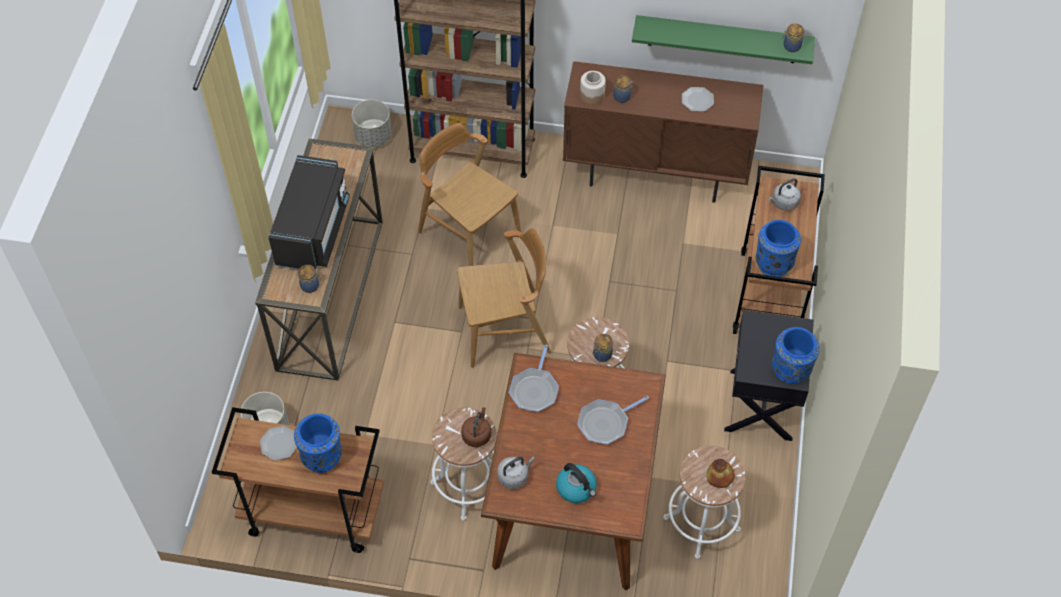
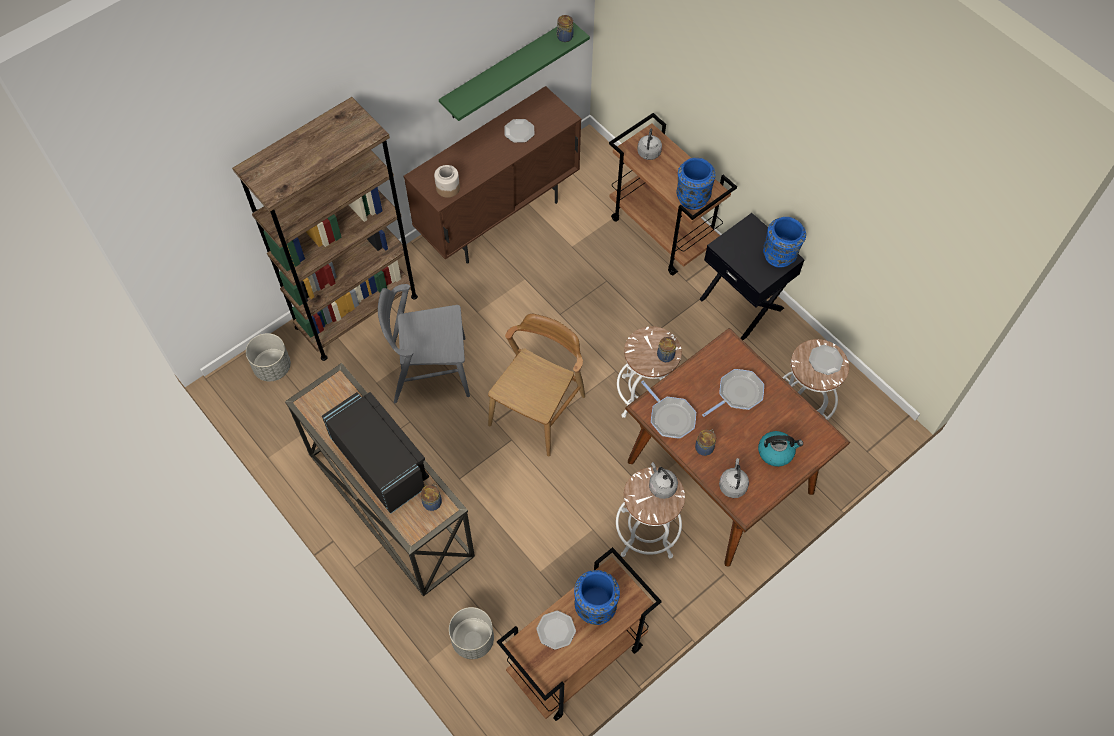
camera: 50 degrees left, 5 degrees up
brown chair [418,123,521,266] -> grey chair [378,284,470,403]
brown kettle [461,407,491,447] -> grey kettle [649,462,678,499]
frying pan [577,396,649,444] -> frying pan turned 135 degrees counterclockwise [702,369,764,417]
jar [613,76,633,103] -> jar moved to [695,430,716,456]
bread [707,459,735,488] -> plate [809,345,843,375]

